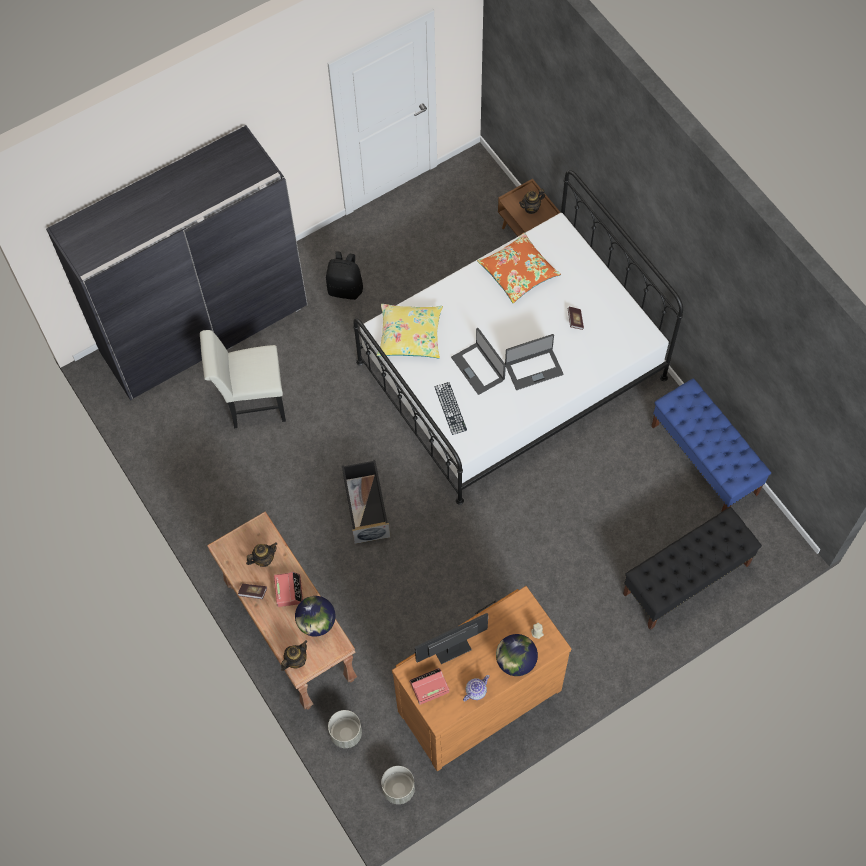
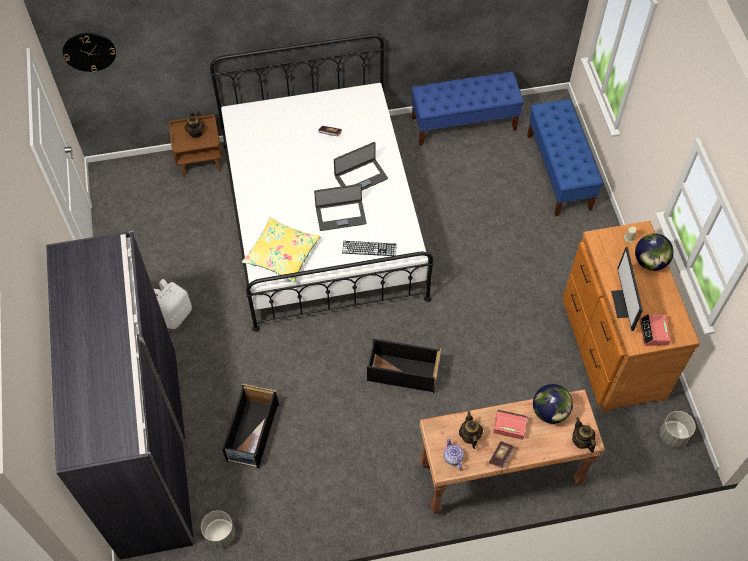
camera: 70 degrees left, 5 degrees down
white chair [200,330,286,429] -> black storage box [222,384,279,468]
black backpack [326,251,363,300] -> white backpack [154,279,192,329]
grey planter [328,710,362,748] -> grey planter moved to [201,510,235,549]
teapot [463,675,489,702] -> teapot moved to [444,438,464,470]
orange pillow [477,233,561,304] -> none
laptop [505,334,563,390] -> laptop turned 60 degrees clockwise [334,142,388,190]
black bench [623,507,762,630] -> blue bench [527,100,603,216]
none -> wall clock [63,33,116,72]

